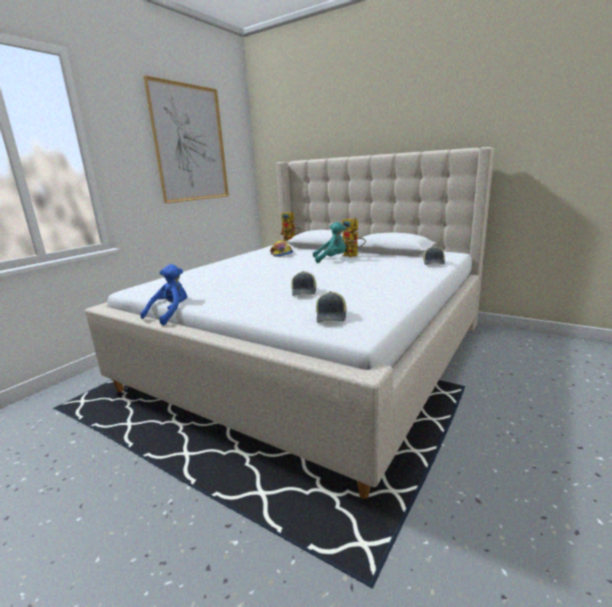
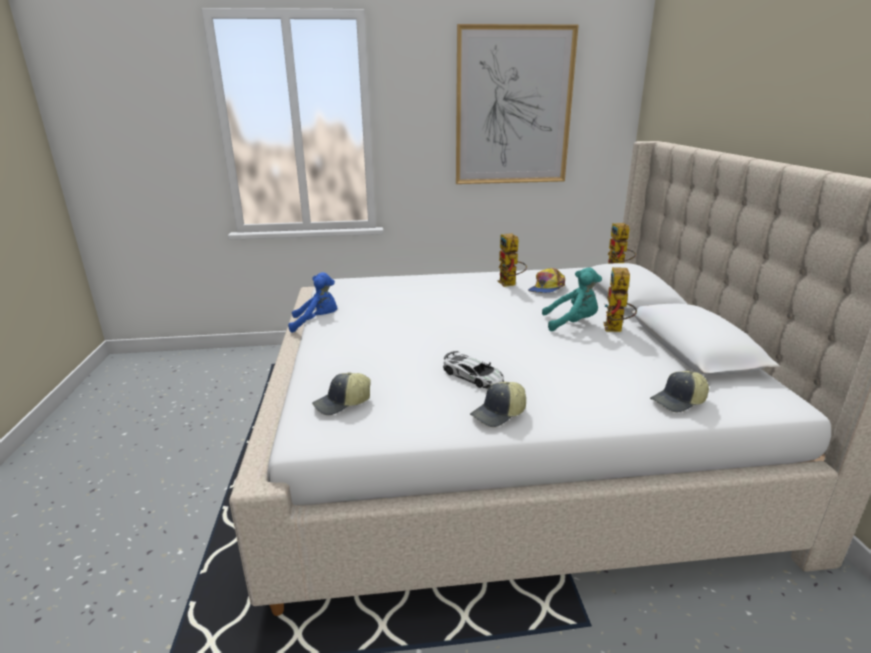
camera: 50 degrees right, 5 degrees up
cap [291,271,317,296] -> cap moved to [470,381,526,427]
turquoise plush toy [313,222,346,263] -> turquoise plush toy turned 45 degrees counterclockwise [542,267,602,331]
none -> toy car [443,351,504,389]
none -> toy robot [498,233,527,287]

